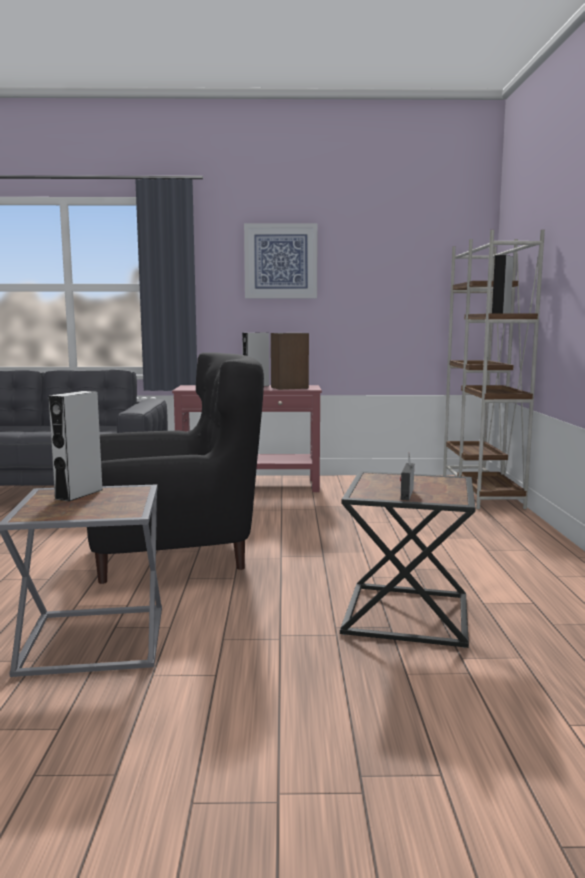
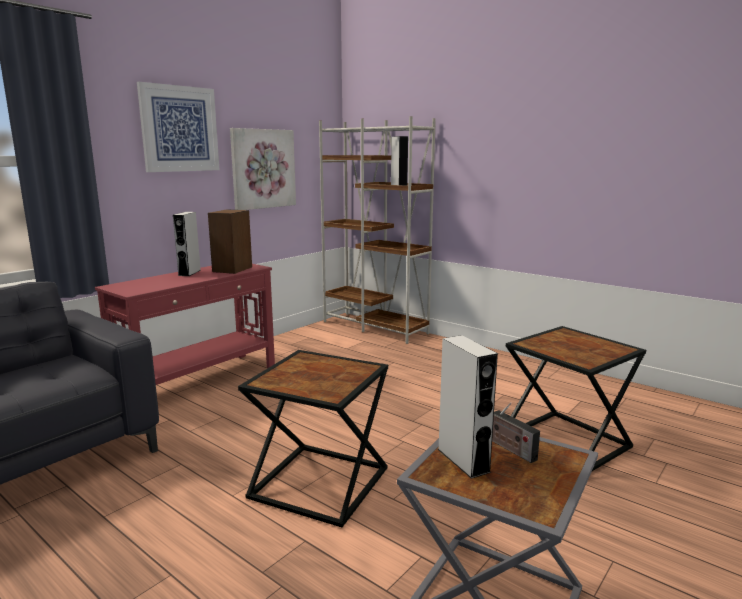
camera: 50 degrees left, 5 degrees up
black armchair [87,352,264,584] -> black side table [238,350,388,527]
radio [400,452,414,501] -> radio moved to [492,402,540,463]
none -> picture [230,128,296,210]

